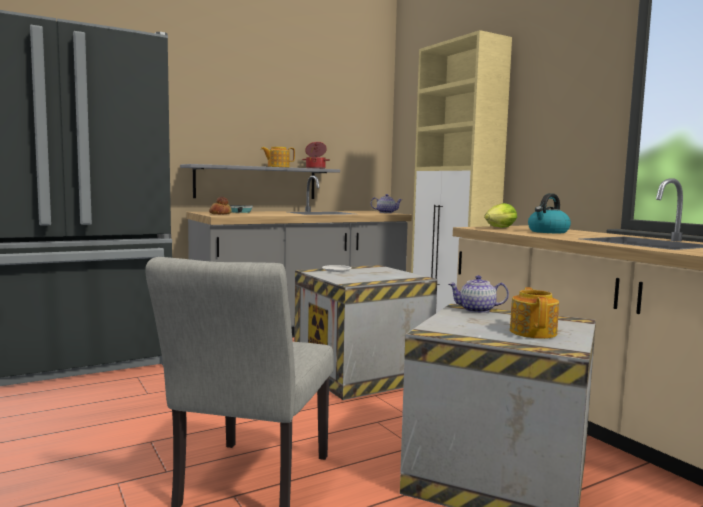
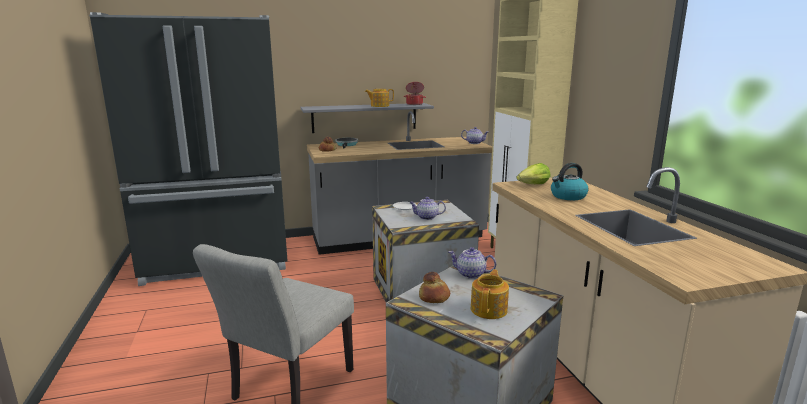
camera: 15 degrees right, 10 degrees up
none -> teapot [409,197,446,220]
none -> bread [419,272,451,303]

